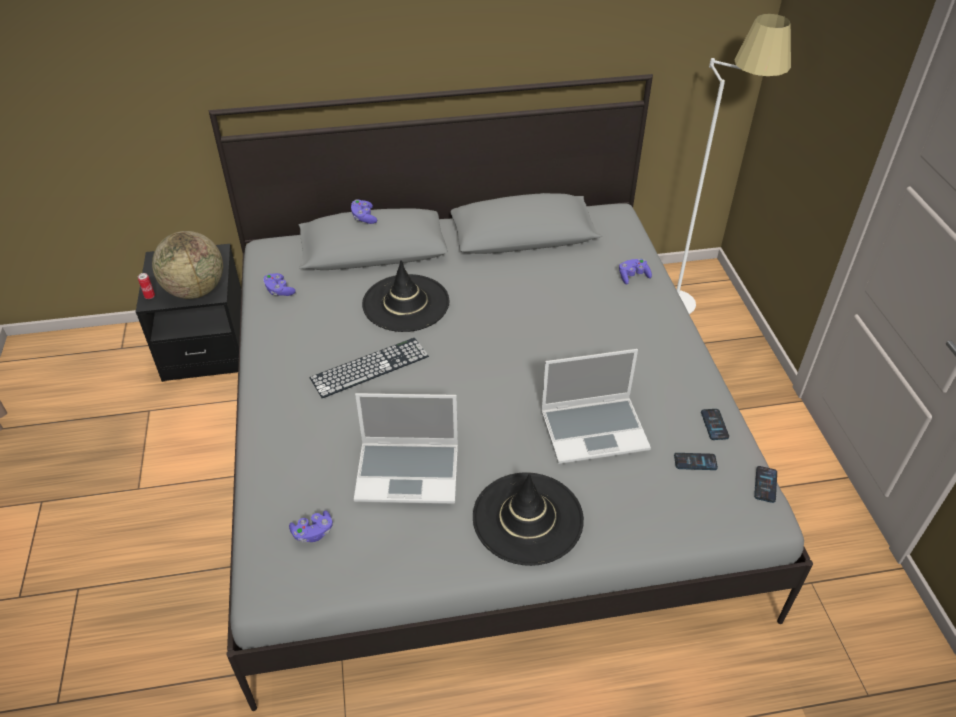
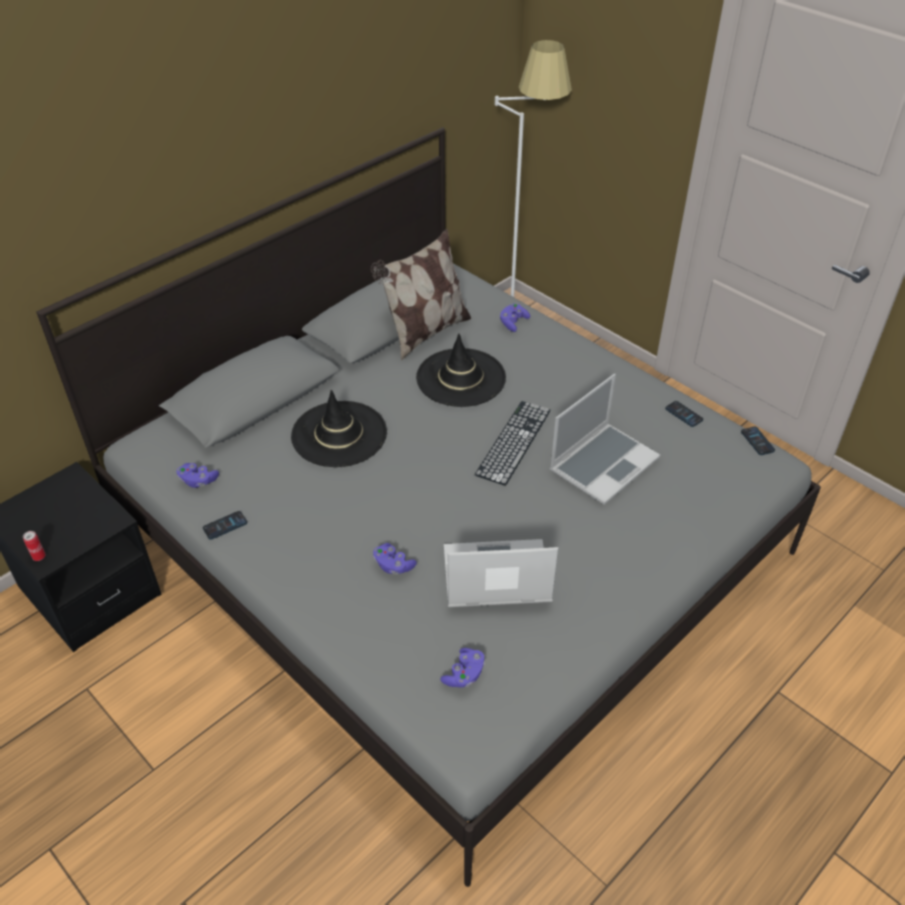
camera: 35 degrees left, 0 degrees up
globe [152,231,223,299] -> none
keyboard [310,338,429,398] -> keyboard moved to [475,401,551,486]
purple game controller [351,200,377,224] -> purple game controller moved to [373,543,417,575]
laptop [354,393,458,504] -> laptop turned 150 degrees counterclockwise [444,539,558,607]
black hat [473,472,584,566] -> black hat moved to [416,334,506,407]
phone [674,453,718,470] -> phone moved to [203,511,247,540]
none -> pillow [371,229,471,361]

